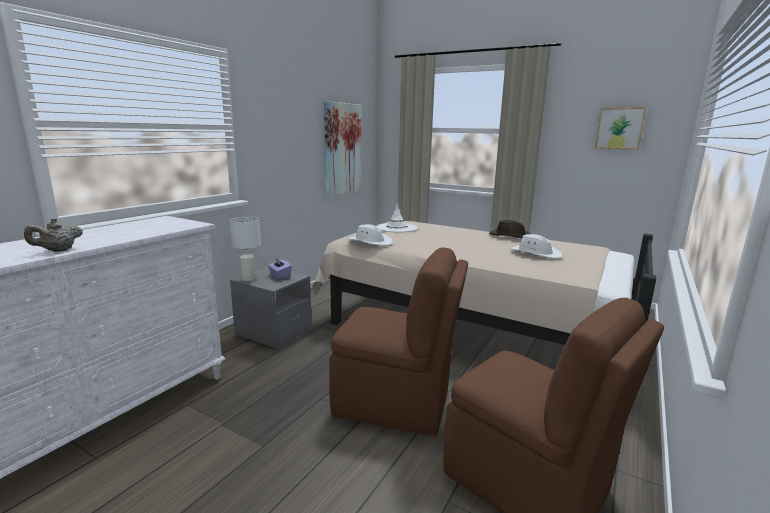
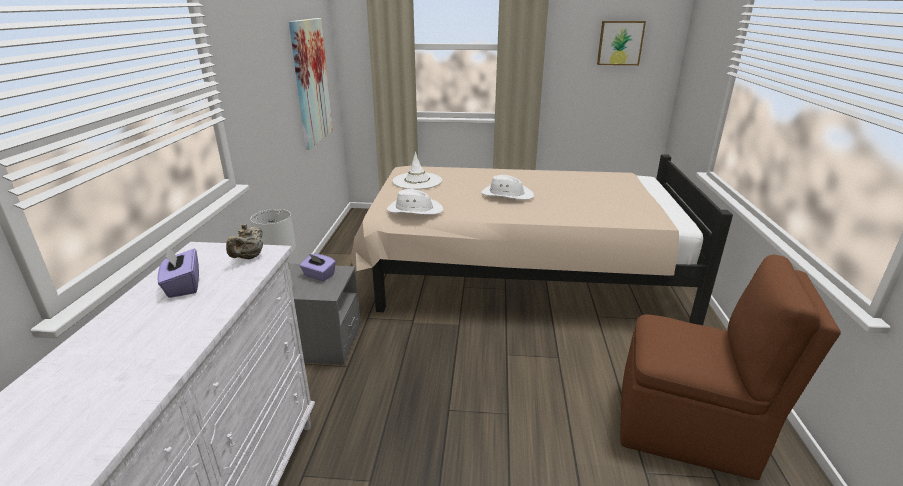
camera: 25 degrees left, 10 degrees up
beige teapot [24,218,83,252] -> beige teapot moved to [226,224,263,259]
brown chair [329,247,468,436] -> none
brown hat [489,220,531,238] -> none
white hat [510,234,562,259] -> white hat moved to [481,175,534,200]
none -> purple tissue box [157,246,199,298]

